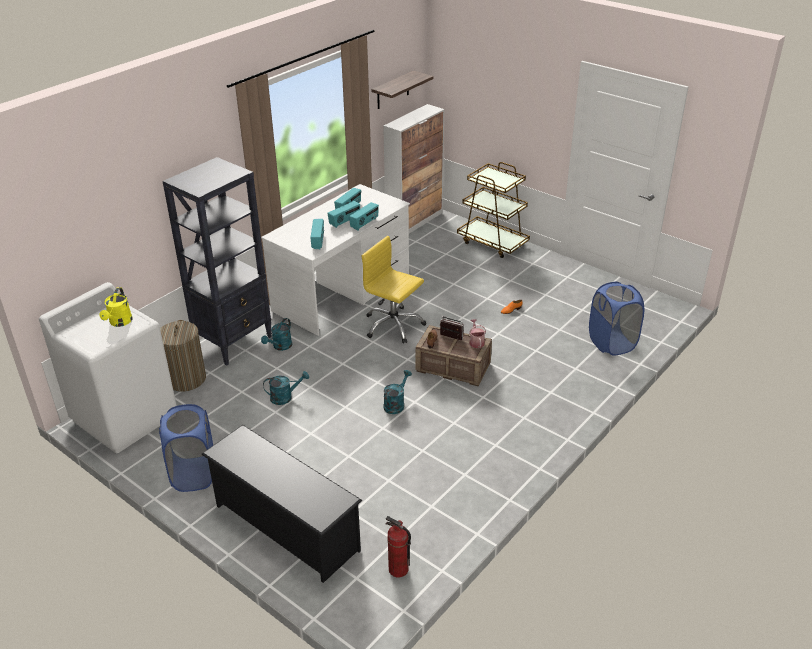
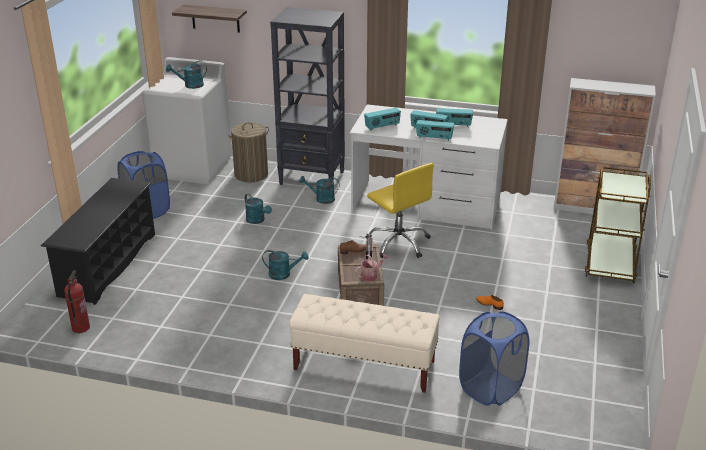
camera: 65 degrees right, 5 degrees down
yellow watering can [99,287,133,327] -> turquoise watering can [166,60,207,89]
yellow office chair [361,236,426,343] -> yellow office chair turned 135 degrees clockwise [366,163,434,258]
shelf [371,71,434,109] -> shelf moved to [172,5,247,33]
none -> beige bench [289,294,439,393]

